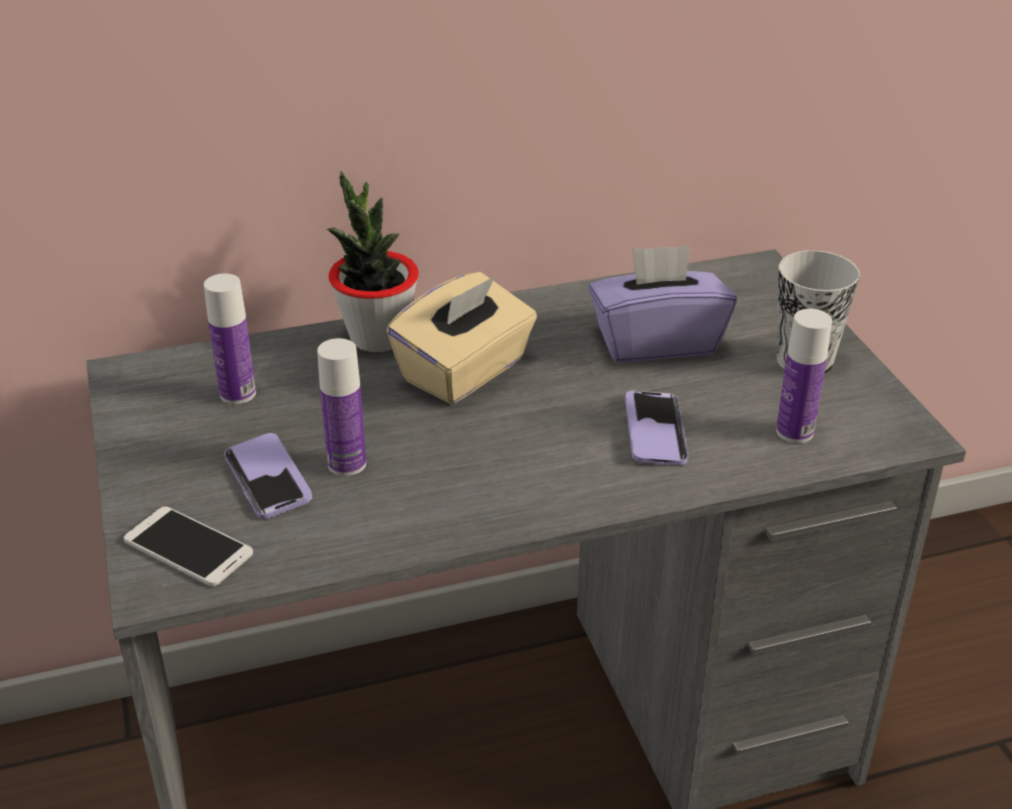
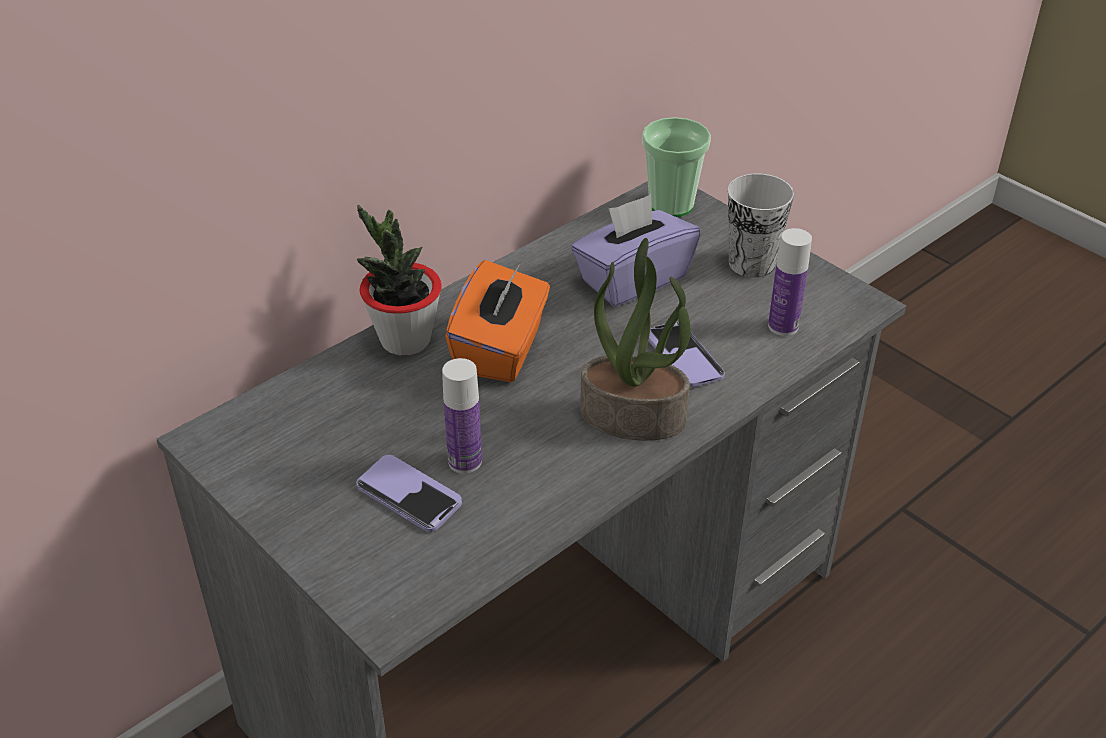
camera: 25 degrees left, 5 degrees up
phone [124,506,253,586] -> none
bottle [204,274,256,404] -> none
beige tissue box [387,272,537,404] -> orange tissue box [445,260,550,382]
none -> potted plant [580,238,691,441]
none -> cup [642,117,711,217]

